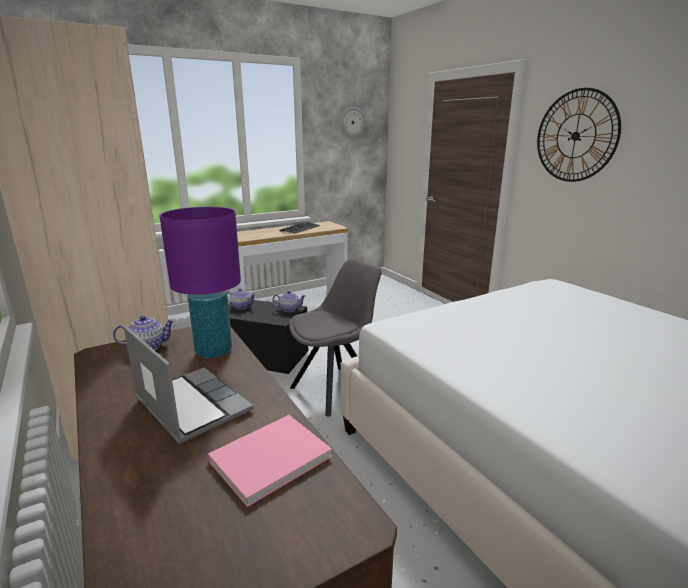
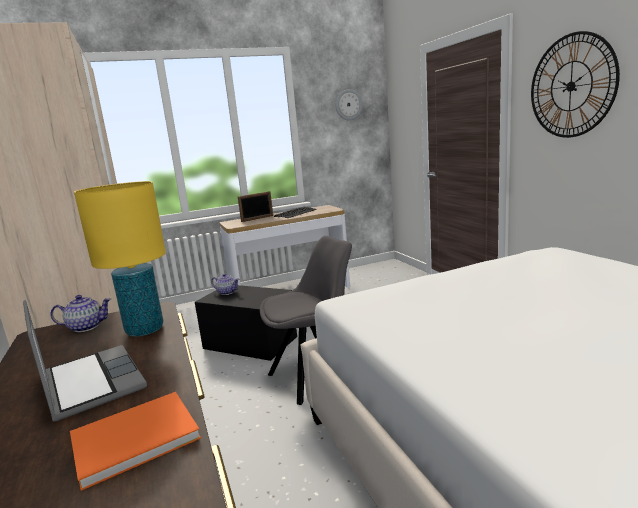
camera: 10 degrees right, 5 degrees down
purple table lamp [159,207,241,358] -> yellow table lamp [74,181,166,337]
pink book [207,415,332,507] -> orange book [70,392,201,491]
teapot [272,291,306,312] -> none
none -> picture frame [238,191,273,222]

